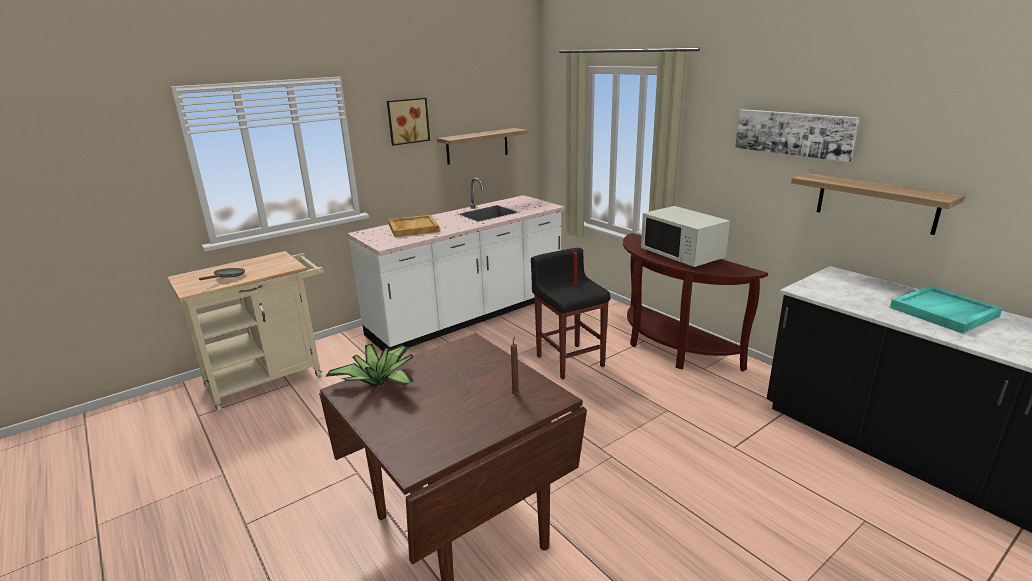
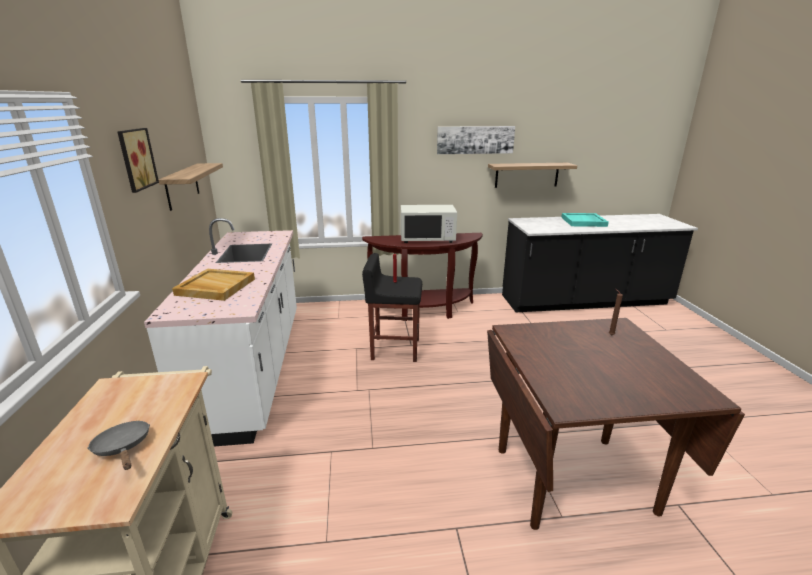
camera: 60 degrees left, 0 degrees up
potted plant [325,344,414,387] -> none

